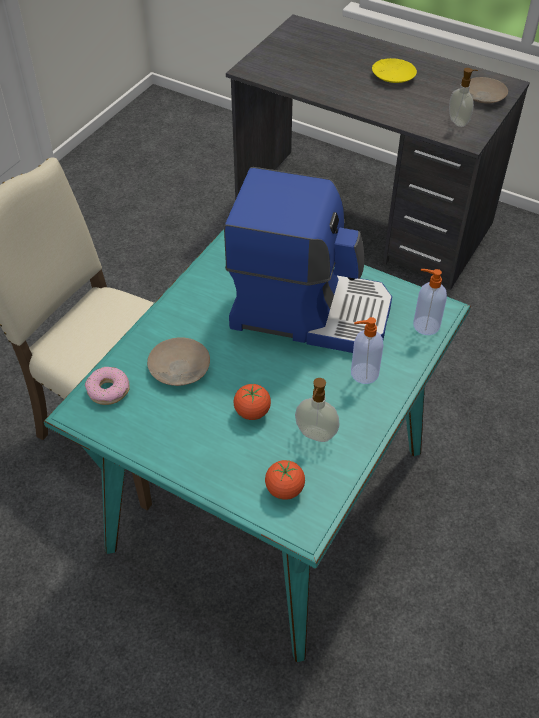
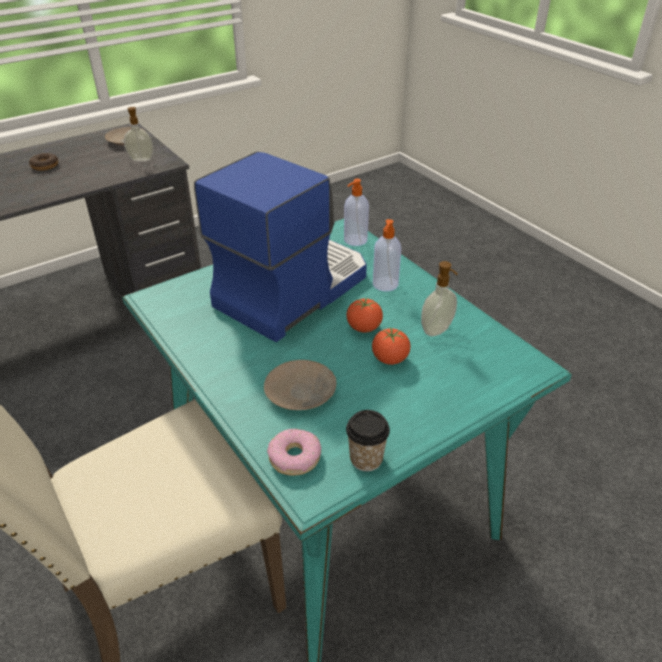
camera: 65 degrees left, 10 degrees down
tomato [265,460,305,500] -> tomato moved to [347,298,383,333]
yellow plate [372,58,417,83] -> donut [29,153,58,171]
none -> cup [346,410,390,471]

